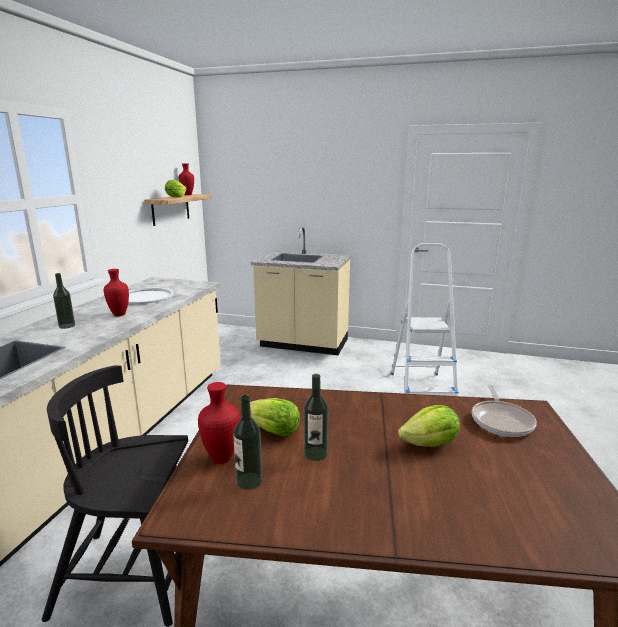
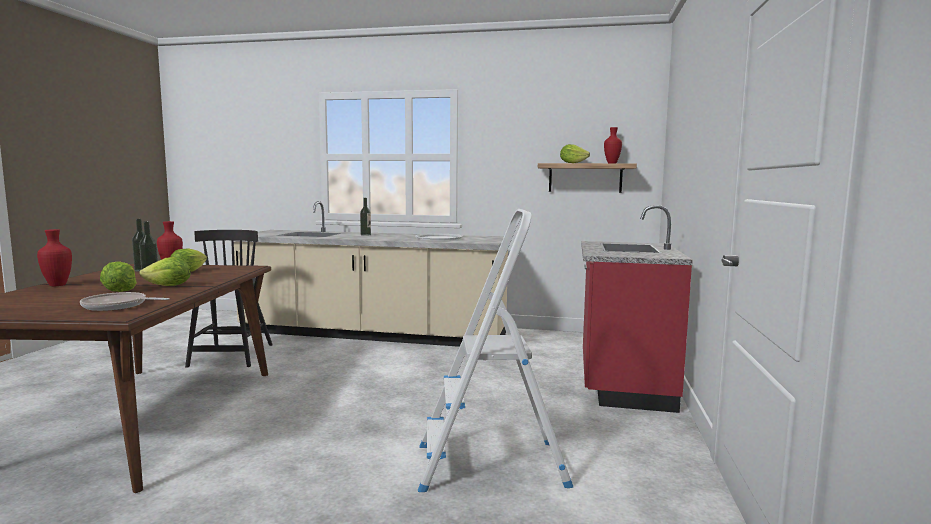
camera: 85 degrees right, 10 degrees down
red vase [104,269,129,316] -> red vase moved to [37,229,72,286]
beige counter [251,227,351,355] -> red counter [581,205,693,413]
none -> lettuce [139,257,191,286]

